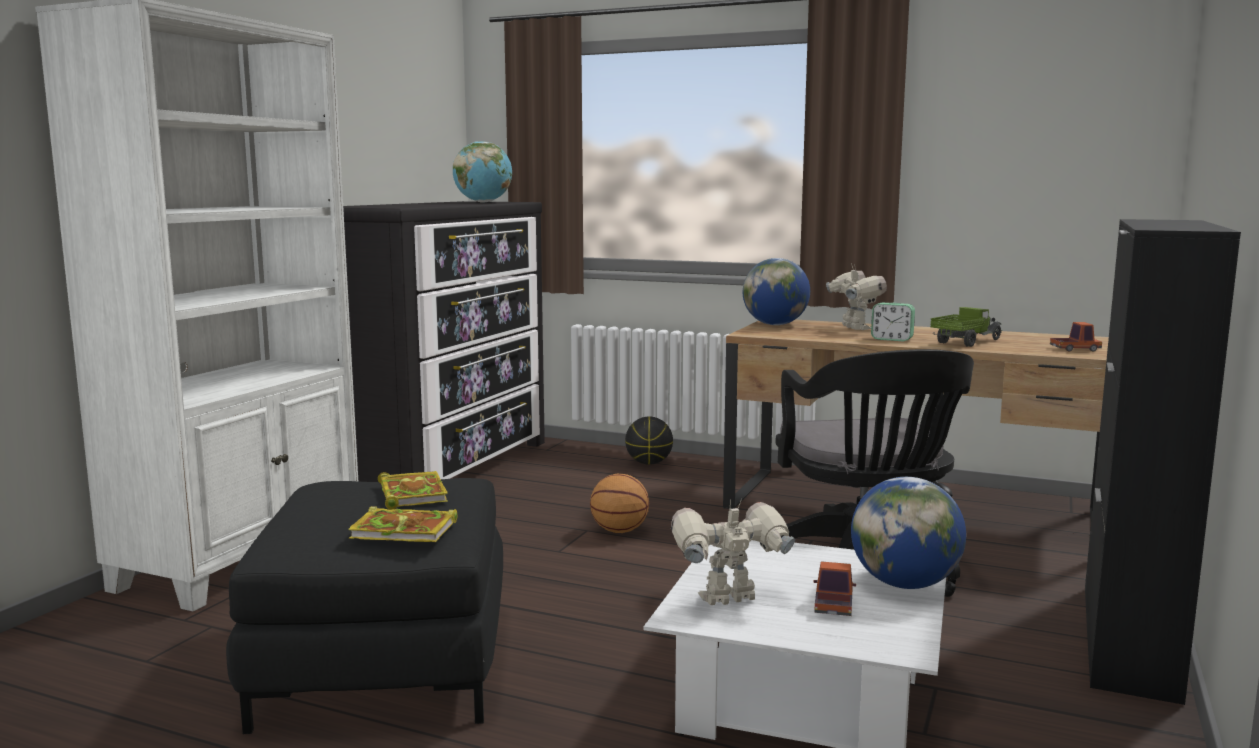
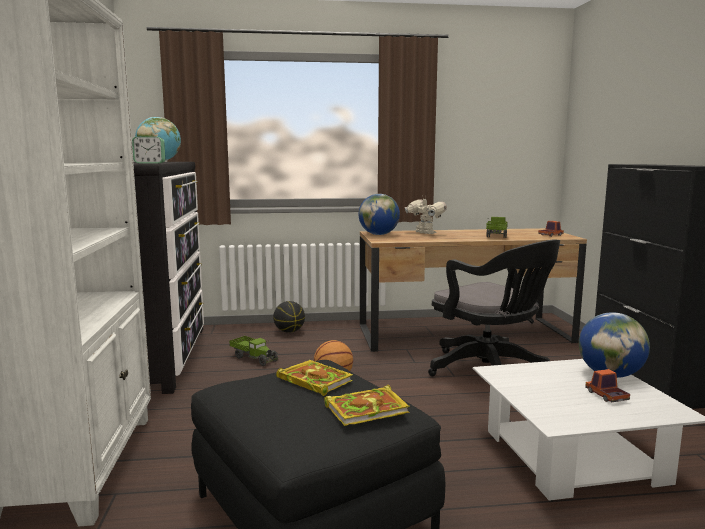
camera: 30 degrees left, 0 degrees up
toy robot [671,499,795,605] -> none
alarm clock [871,303,915,342] -> alarm clock moved to [132,136,165,163]
none -> toy truck [229,336,279,366]

